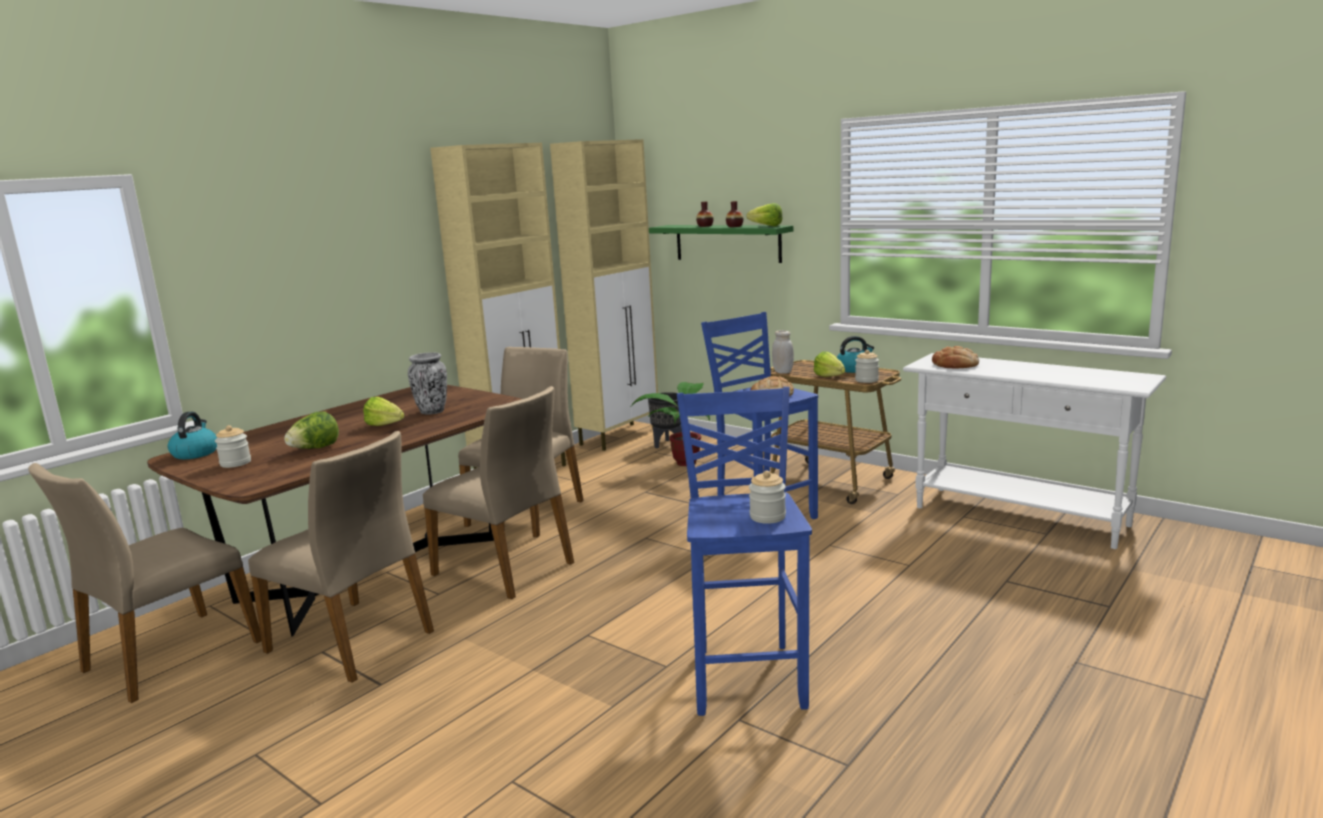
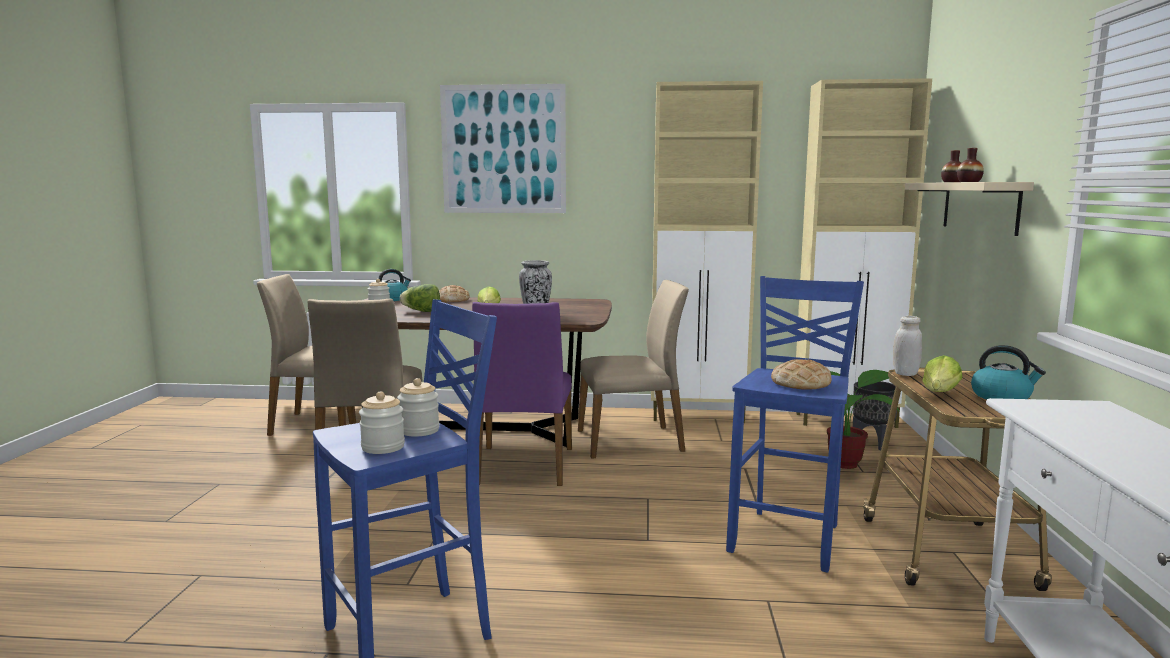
camera: 55 degrees right, 5 degrees down
beige chair [423,386,574,599] -> purple chair [472,302,572,486]
green shelf [649,225,793,263] -> beige shelf [905,182,1034,236]
lettuce [746,203,782,226] -> none
jar [855,350,879,383] -> jar moved to [397,378,439,437]
bread [932,346,979,369] -> bread moved to [439,285,469,302]
none -> picture [440,84,566,213]

